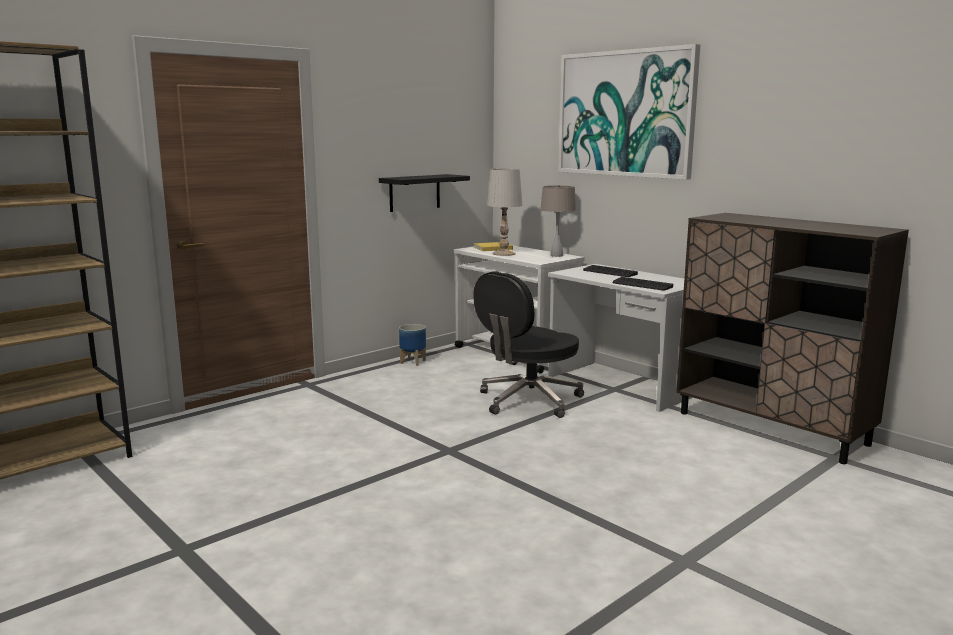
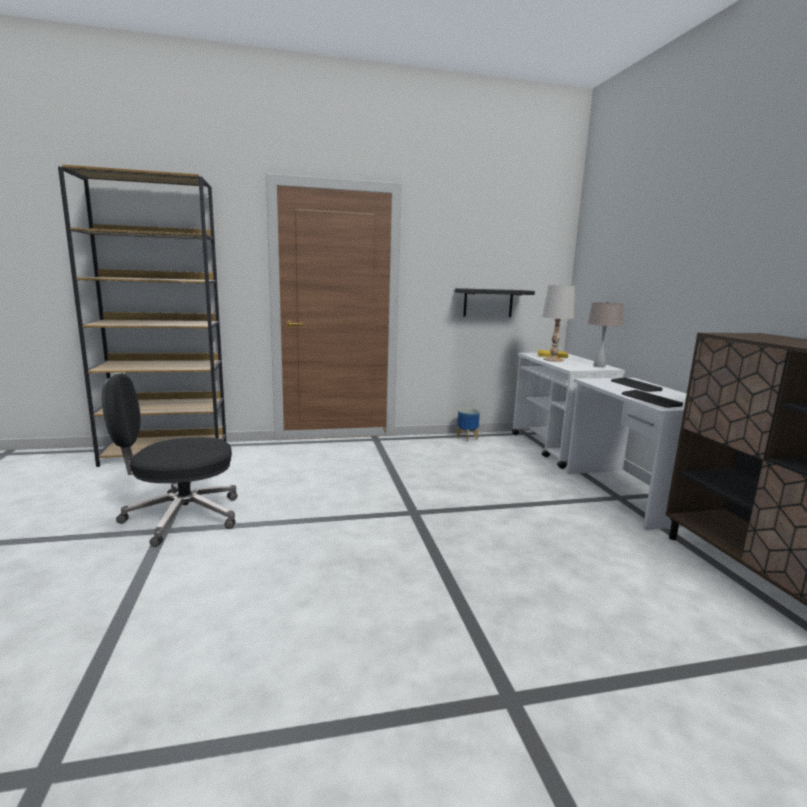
camera: 30 degrees right, 0 degrees up
black office chair [473,272,584,418] -> black office chair moved to [102,373,237,547]
picture [558,44,700,180] -> none

